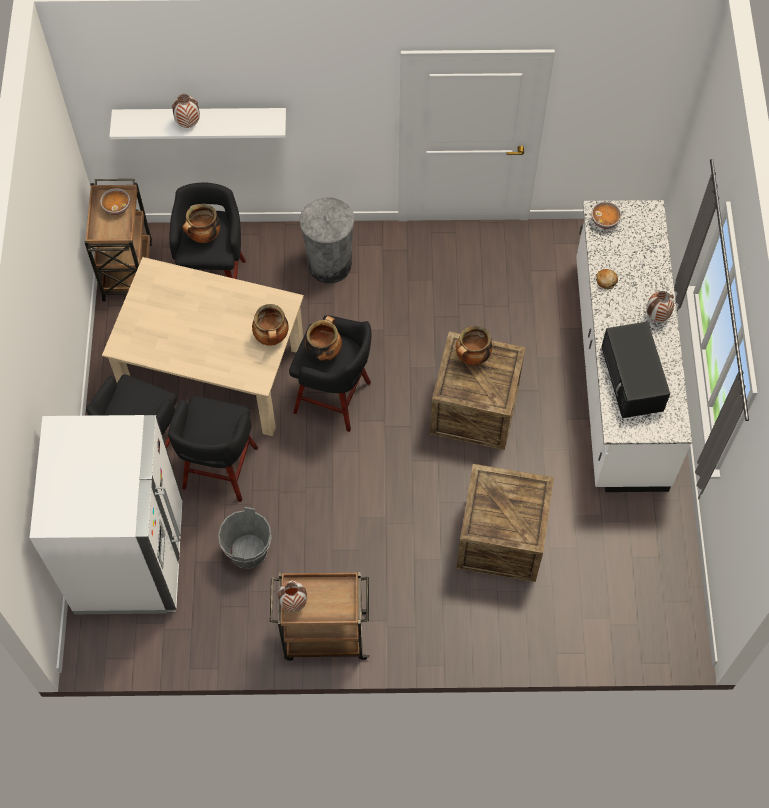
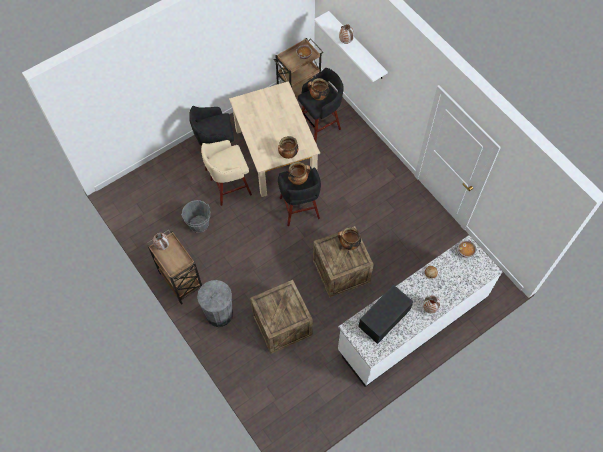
camera: 55 degrees right, 0 degrees up
white fridge [30,415,183,614] -> none
black stool [168,396,258,502] -> beige stool [201,140,252,206]
grey trash can [300,197,355,283] -> grey trash can moved to [197,280,233,327]

